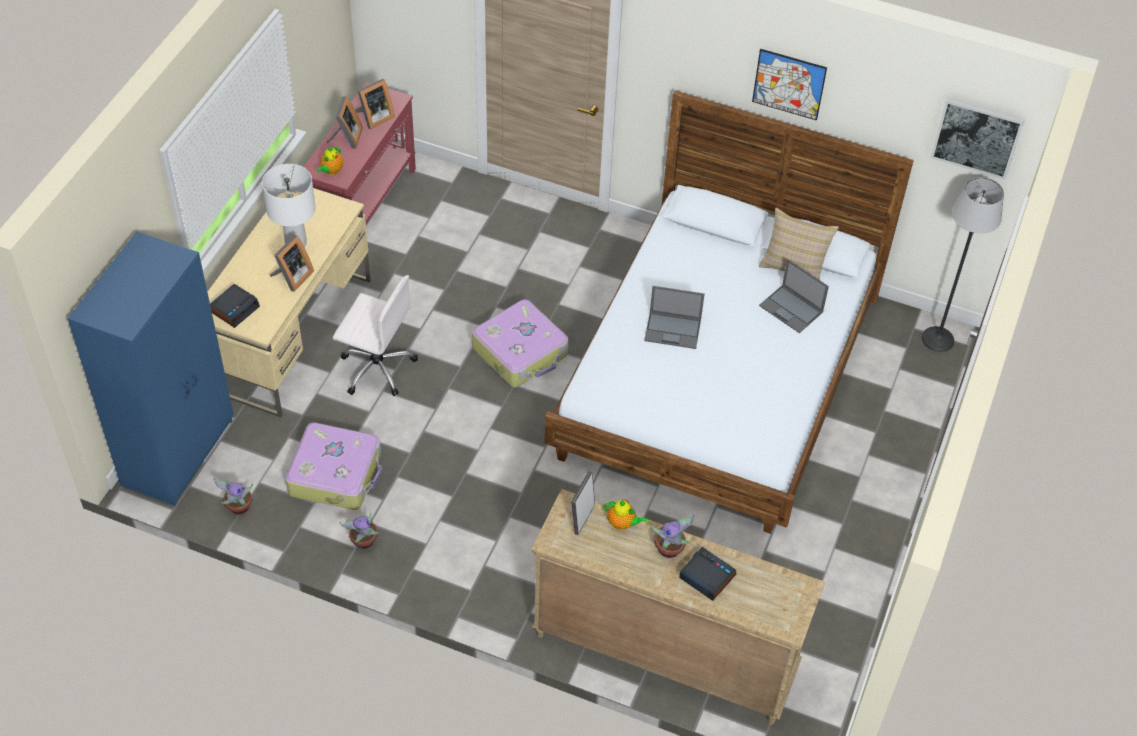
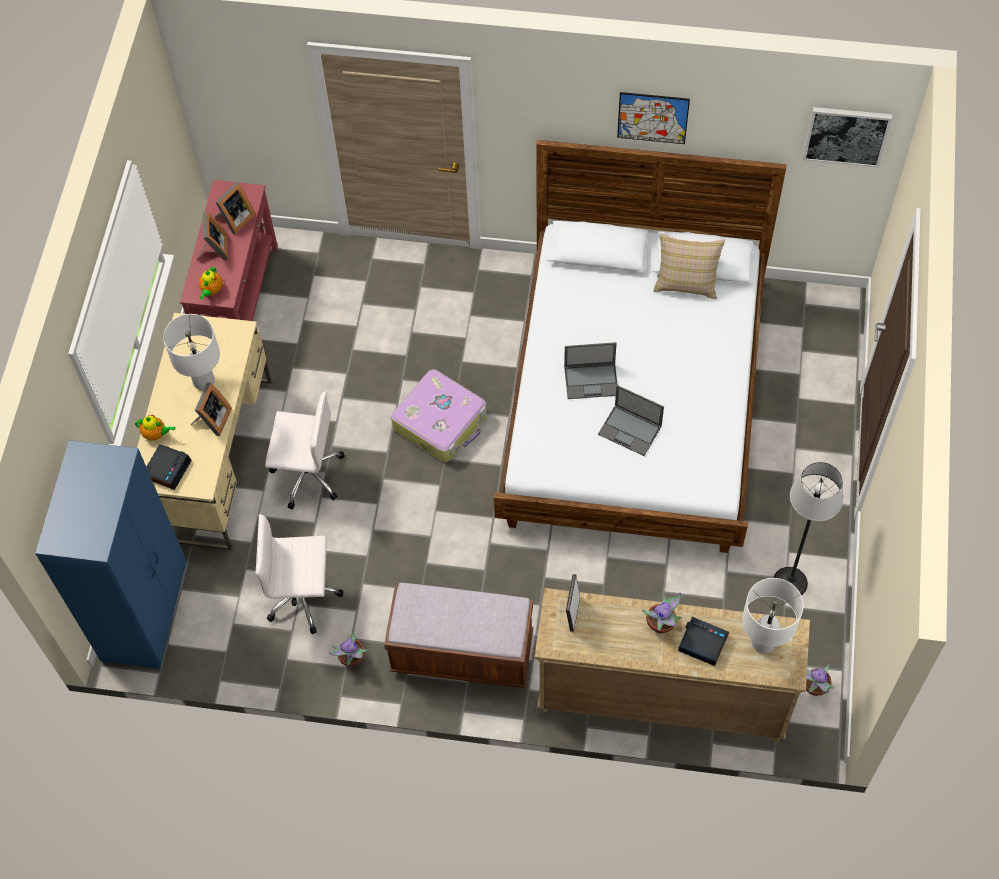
camera: 10 degrees left, 10 degrees up
potted plant [214,478,253,515] -> potted plant moved to [806,664,834,696]
suitcase [285,422,382,510] -> white office chair [256,514,343,634]
teapot [604,499,649,530] -> teapot moved to [135,415,175,441]
laptop [759,259,829,333] -> laptop moved to [598,385,664,456]
floor lamp [921,177,1004,352] -> floor lamp moved to [773,462,843,596]
none -> brown bench [384,583,533,688]
none -> white table lamp [742,578,804,653]

